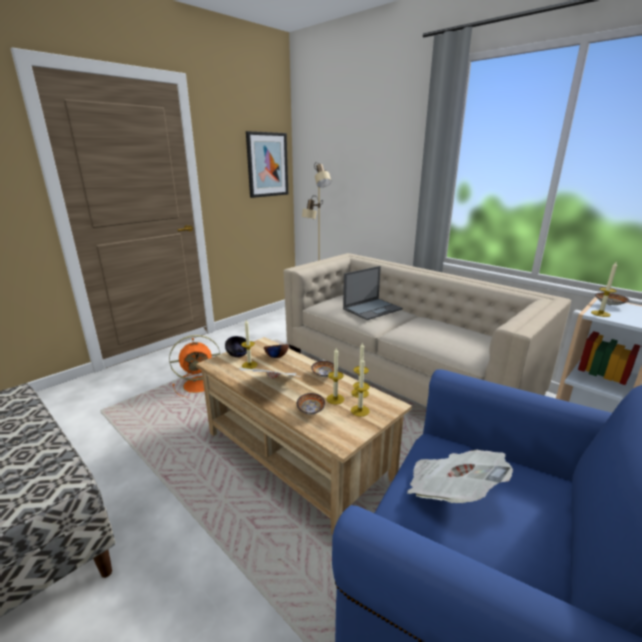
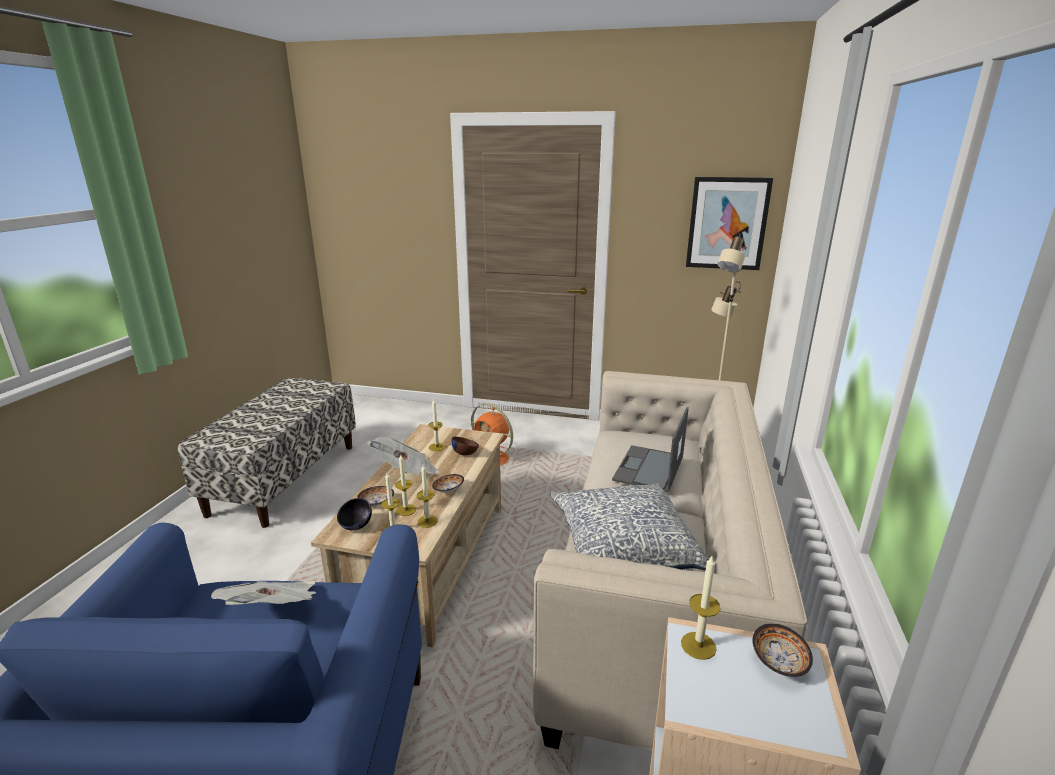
camera: 60 degrees right, 0 degrees up
black bowl [225,336,247,357] -> black bowl moved to [337,498,372,530]
laptop [343,266,403,320] -> laptop turned 90 degrees clockwise [612,407,689,493]
none -> pillow [550,483,709,571]

